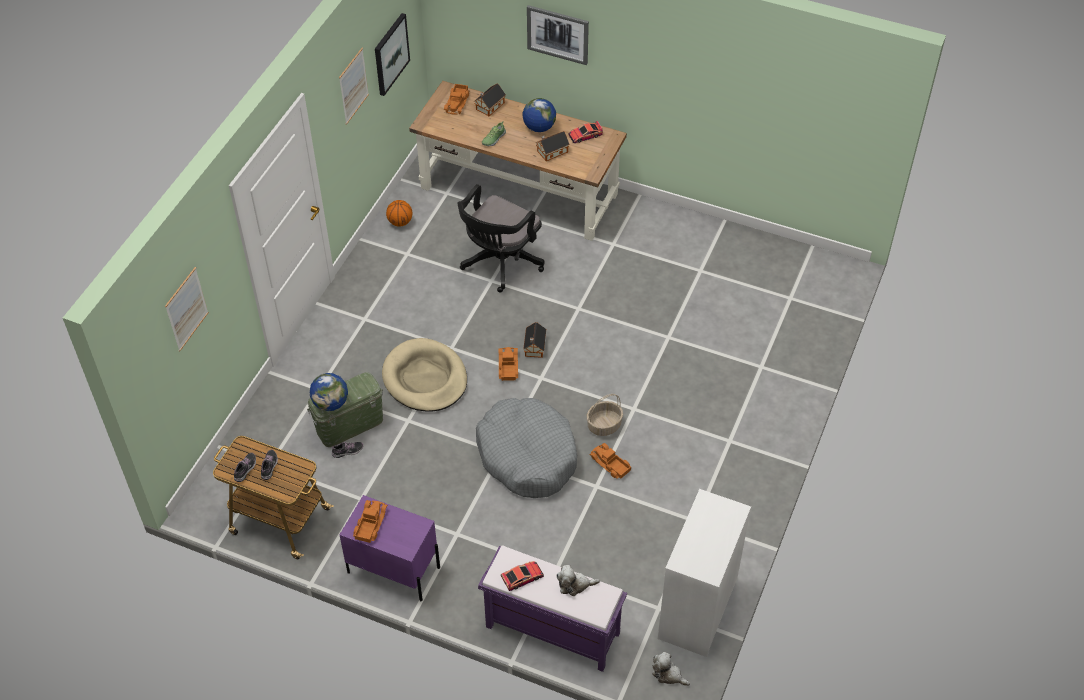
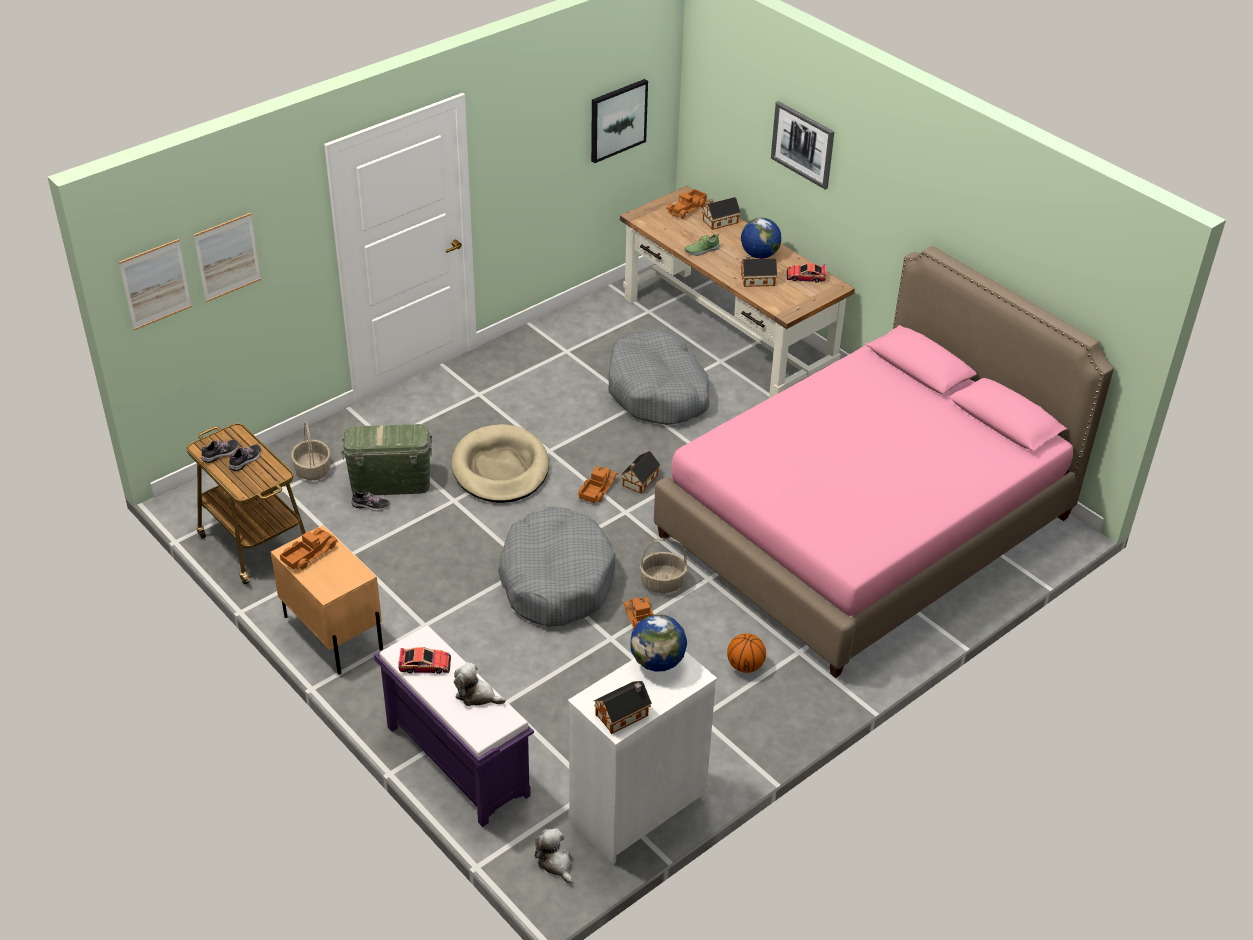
camera: 25 degrees right, 10 degrees down
globe [310,373,348,411] -> globe moved to [630,614,687,672]
picture [339,48,369,125] -> picture moved to [119,239,192,330]
purple nightstand [340,495,440,602] -> beige nightstand [271,525,383,674]
basketball [386,200,412,226] -> basketball moved to [727,633,766,673]
black office chair [458,184,545,293] -> grey dog bed [608,330,709,425]
none -> basket [291,422,330,480]
none -> toy house [594,681,652,734]
none -> pink bed [654,246,1114,678]

